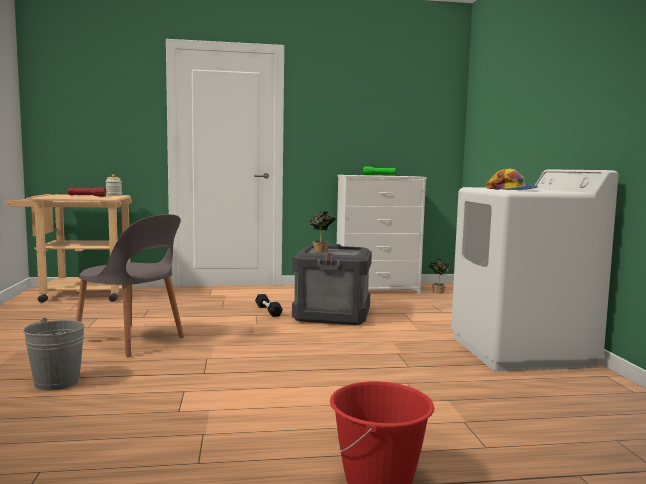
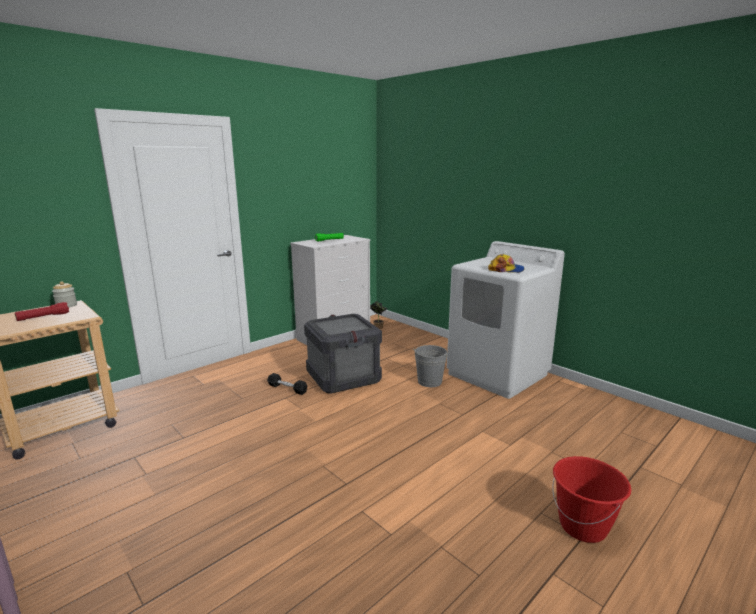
camera: 35 degrees left, 10 degrees up
grey bucket [23,318,85,391] -> grey bucket moved to [413,345,450,387]
grey chair [76,214,184,357] -> none
potted plant [309,211,336,253] -> none

